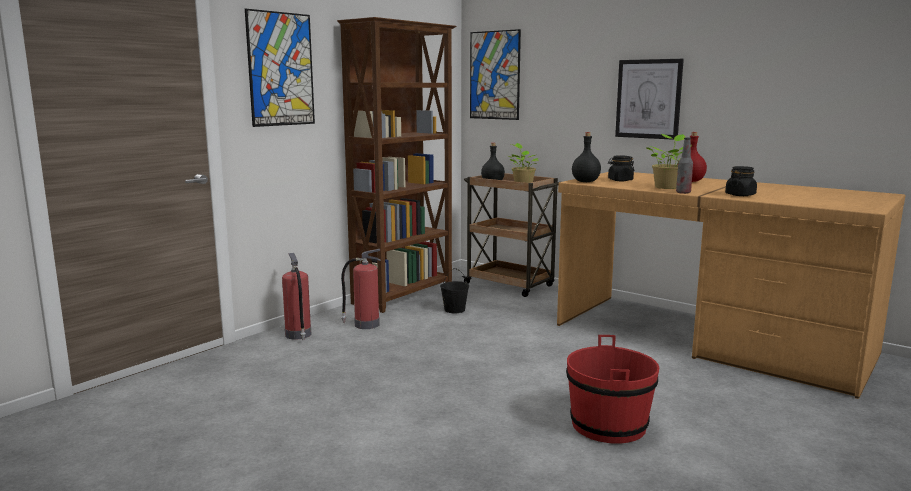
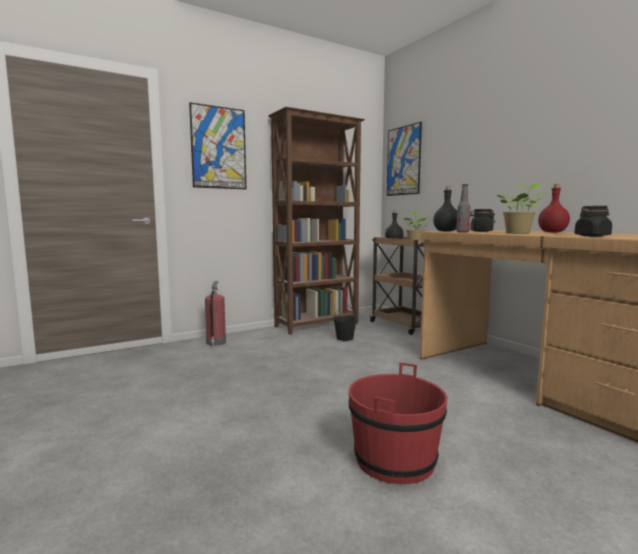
camera: 20 degrees right, 5 degrees down
fire extinguisher [341,249,381,329] -> none
picture [615,59,684,140] -> none
bottle [676,137,693,194] -> bottle moved to [456,184,470,233]

